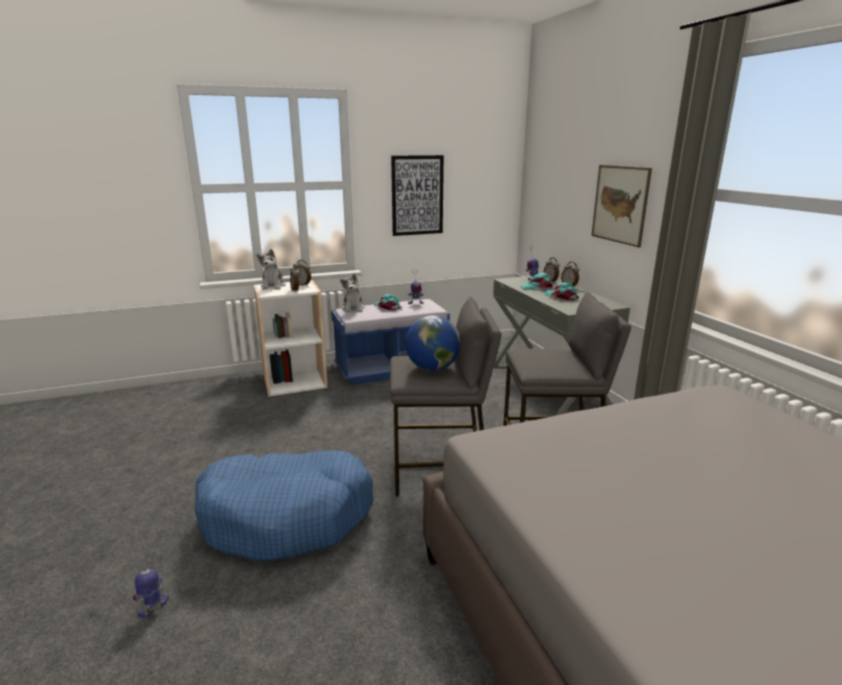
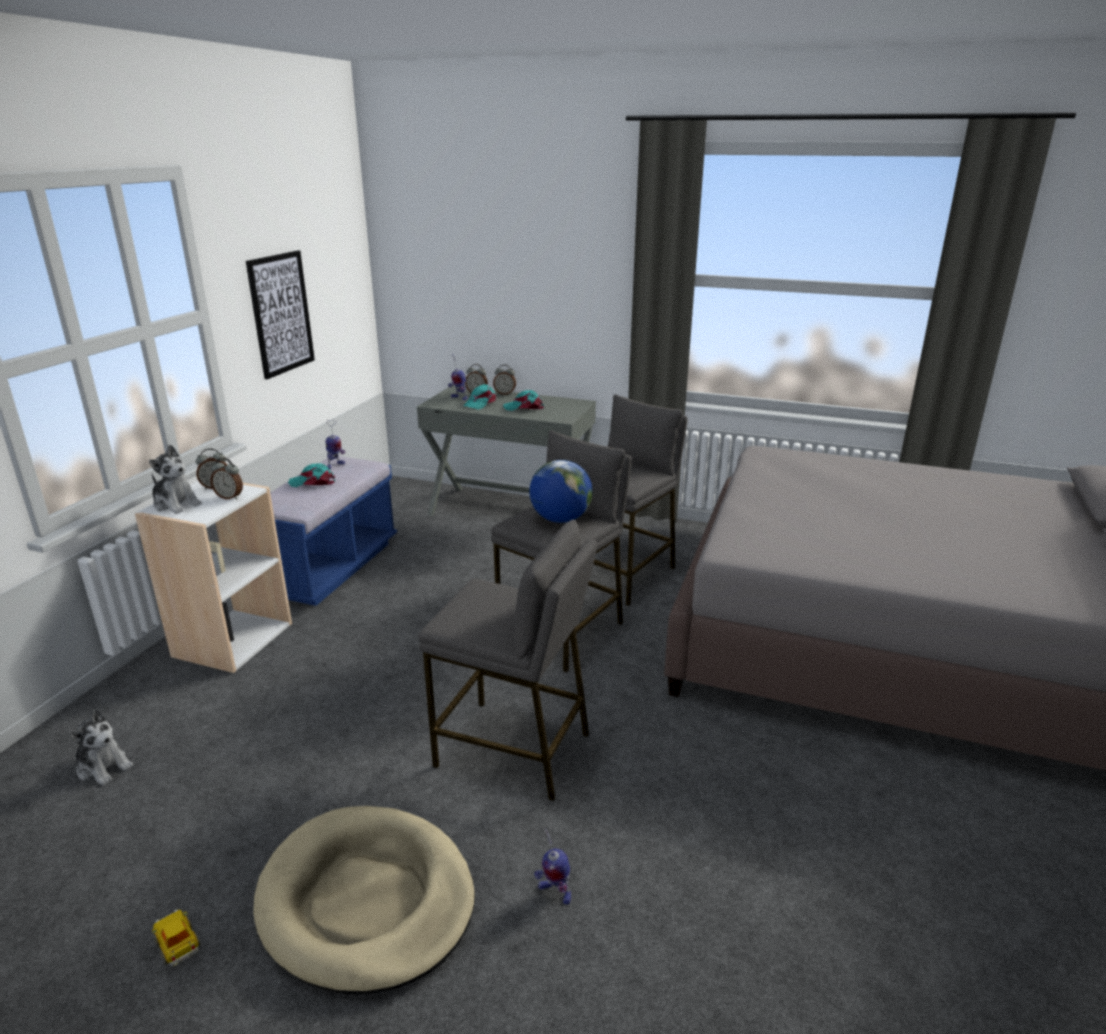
camera: 50 degrees left, 5 degrees up
toy robot [133,546,169,618] -> toy robot turned 45 degrees counterclockwise [534,829,571,904]
blue dog bed [195,450,374,562] -> grey stool [418,520,598,801]
plush toy [340,274,365,312] -> plush toy moved to [69,709,133,785]
picture [591,165,652,247] -> none
none -> toy car [152,909,201,966]
none -> beige dog bed [253,806,475,994]

